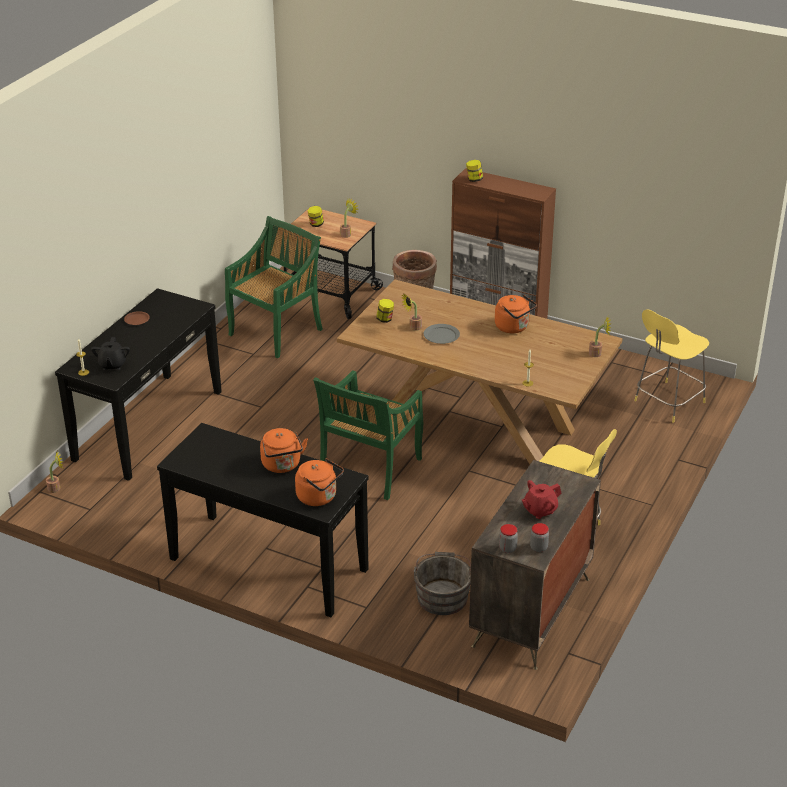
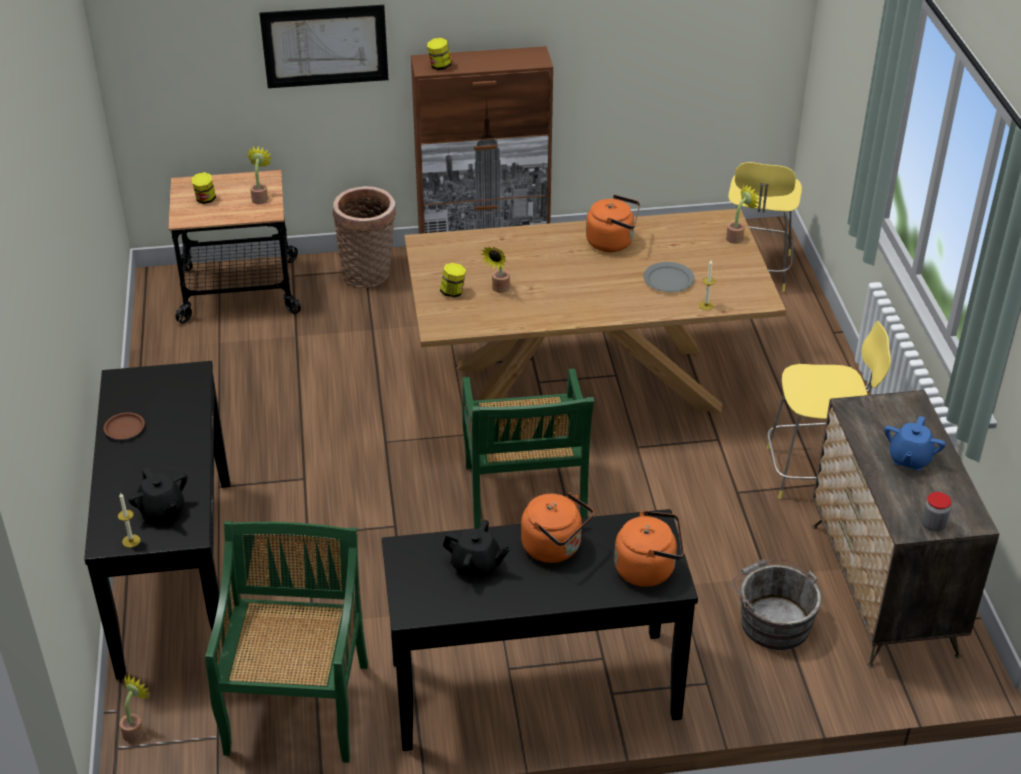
camera: 35 degrees left, 5 degrees up
green chair [225,216,323,358] -> green chair moved to [205,521,368,763]
grey plate [424,324,460,344] -> grey plate moved to [643,262,695,292]
red teapot [522,480,561,519] -> blue teapot [884,416,946,471]
jar [530,523,549,552] -> none
none -> picture [259,5,388,88]
none -> black teapot [443,520,510,579]

